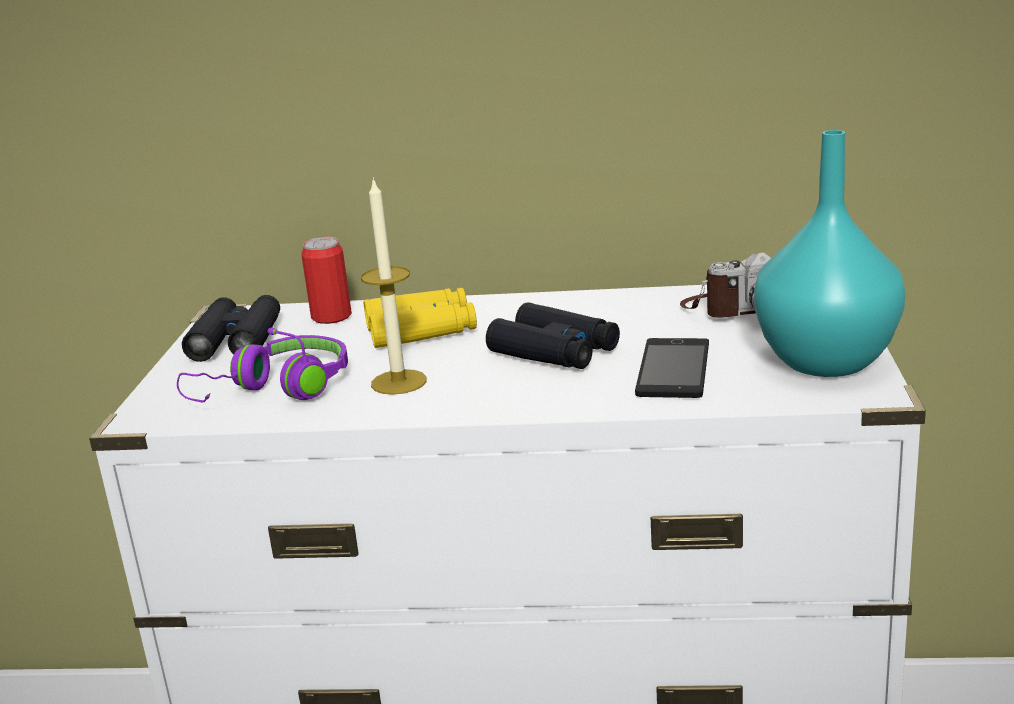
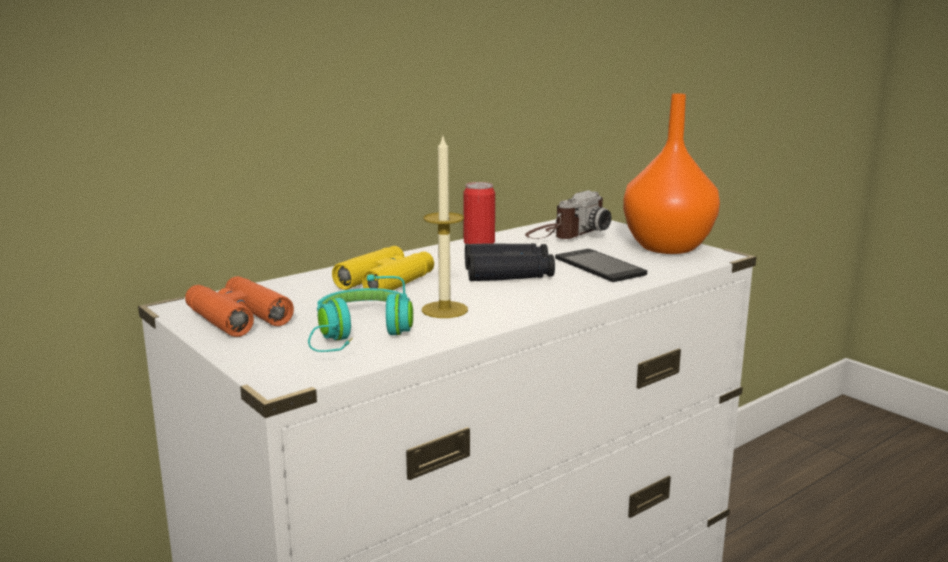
camera: 45 degrees left, 5 degrees down
purple headphones [177,328,348,402] -> turquoise headphones [308,274,413,352]
black binoculars [182,295,280,362] -> orange binoculars [185,276,294,337]
can [302,237,352,324] -> can moved to [464,182,495,244]
turquoise vase [754,130,906,377] -> orange vase [623,93,720,254]

